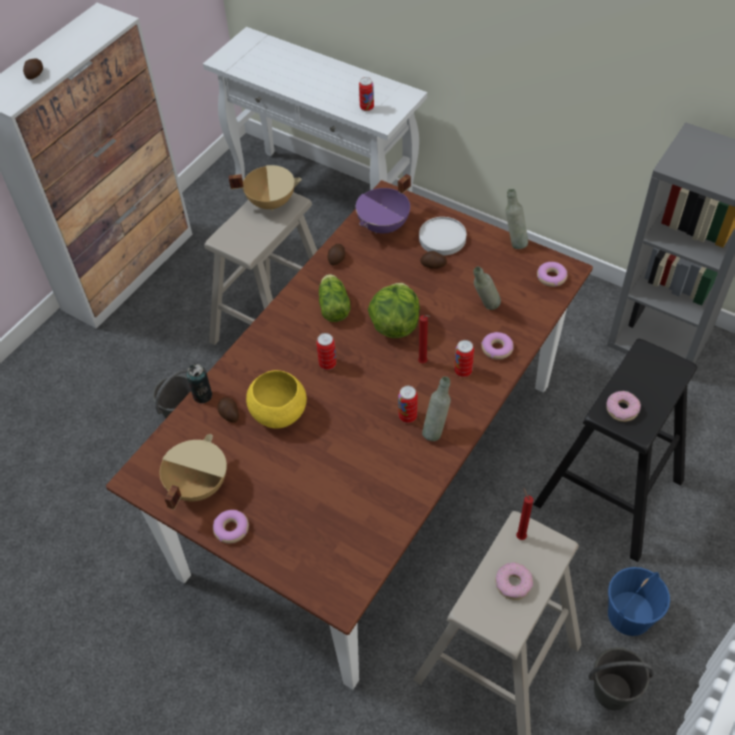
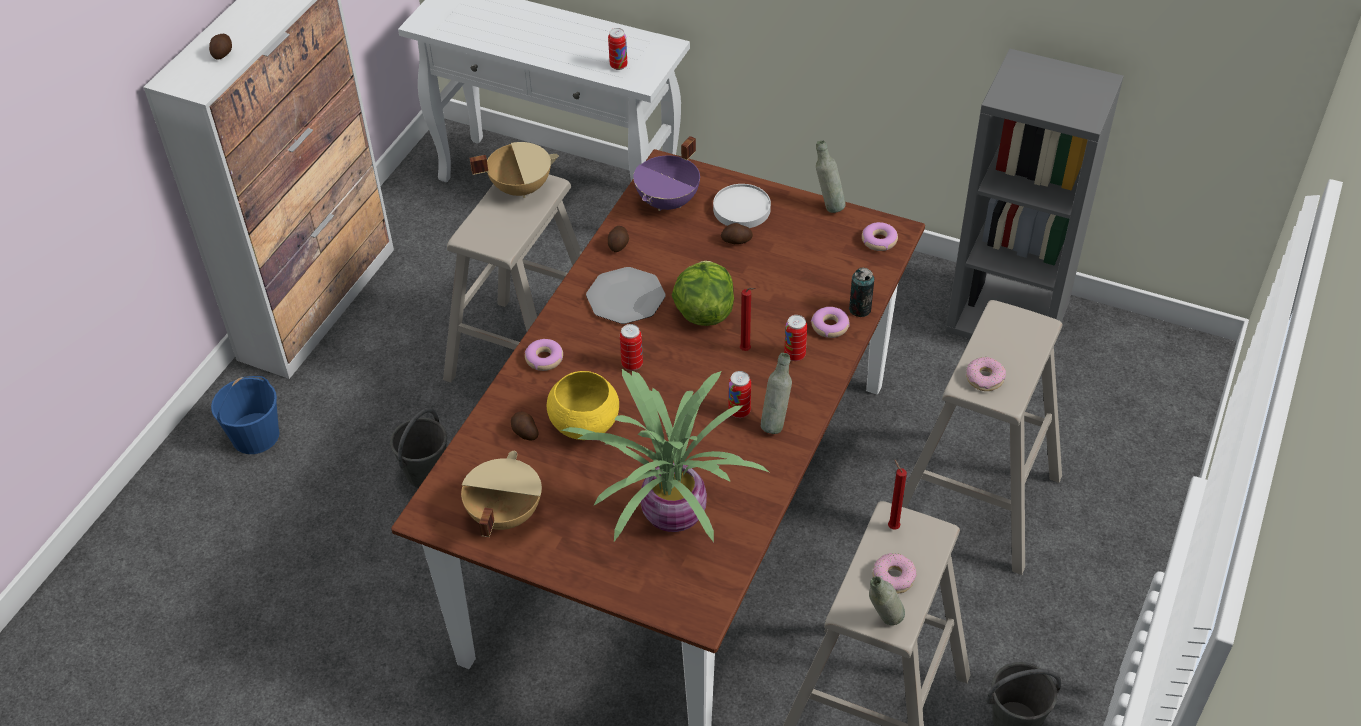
camera: 10 degrees left, 5 degrees down
can [186,364,212,403] -> can moved to [849,268,874,317]
donut [213,510,249,544] -> donut moved to [525,339,563,371]
lettuce [319,274,351,322] -> plate [586,267,666,324]
grey bottle [473,267,501,310] -> grey bottle moved to [869,576,905,625]
black stool [533,339,697,562] -> beige stool [902,300,1062,575]
blue bucket [608,567,670,636] -> blue bucket moved to [211,376,279,454]
none -> potted plant [561,369,769,542]

